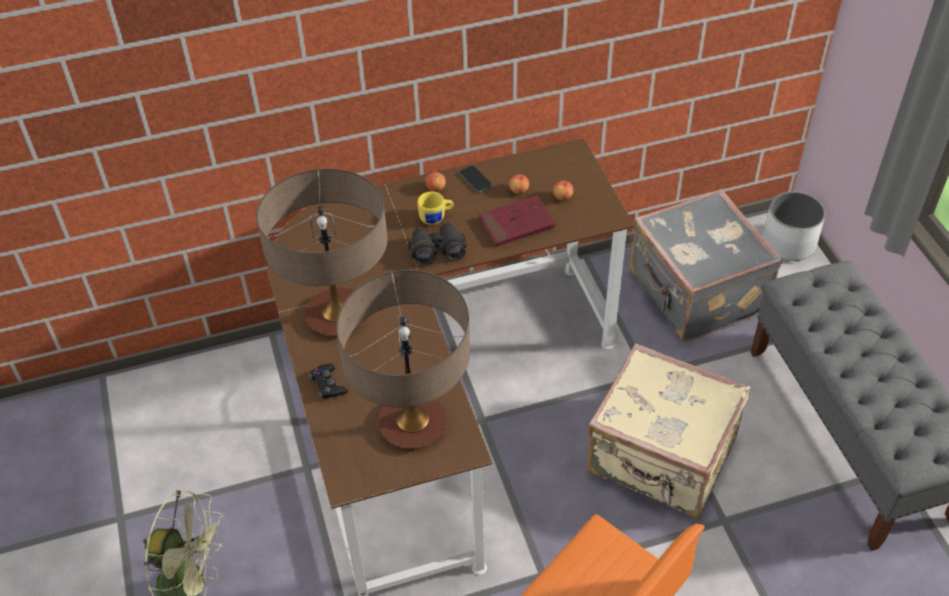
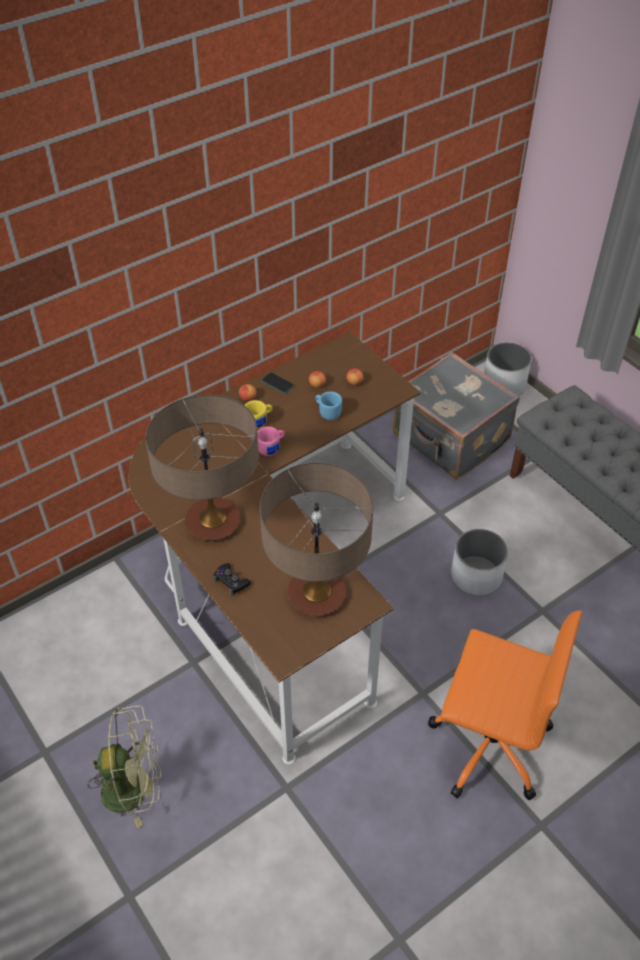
camera: 20 degrees left, 0 degrees up
black binoculars [408,222,467,266] -> pink mug [257,426,285,456]
red book [479,195,555,247] -> blue mug [315,392,342,420]
beige suitcase [587,343,750,518] -> white planter [451,529,508,596]

